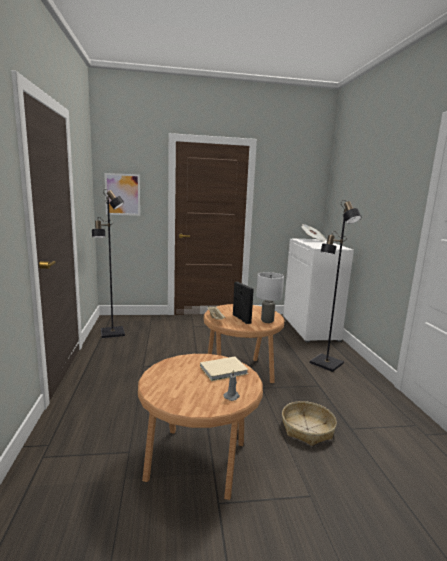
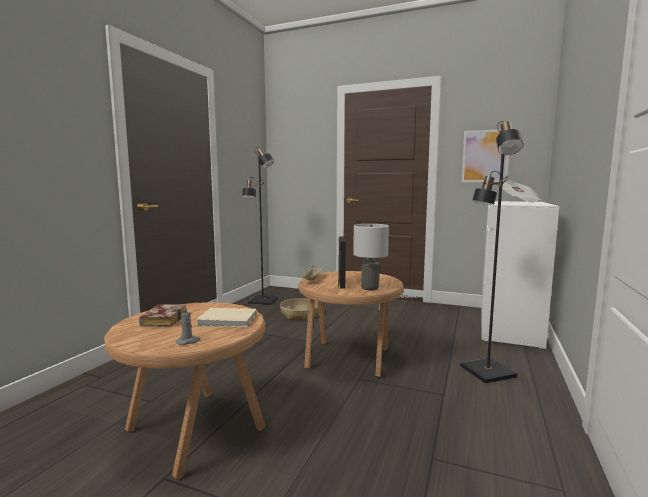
camera: 30 degrees right, 5 degrees down
picture [104,173,140,216] -> picture moved to [461,129,509,182]
basket [282,401,337,446] -> basket moved to [280,298,319,320]
none -> book [139,304,186,327]

